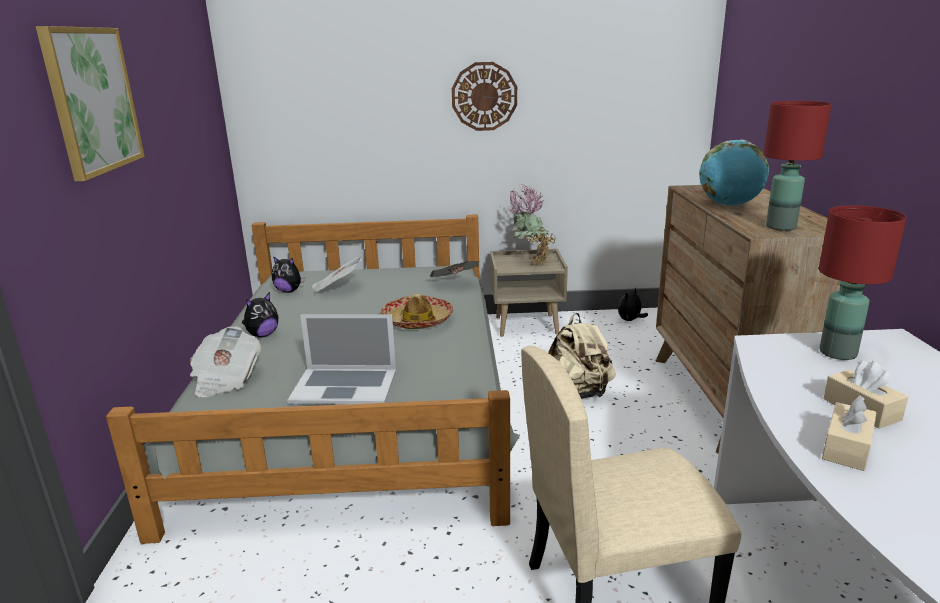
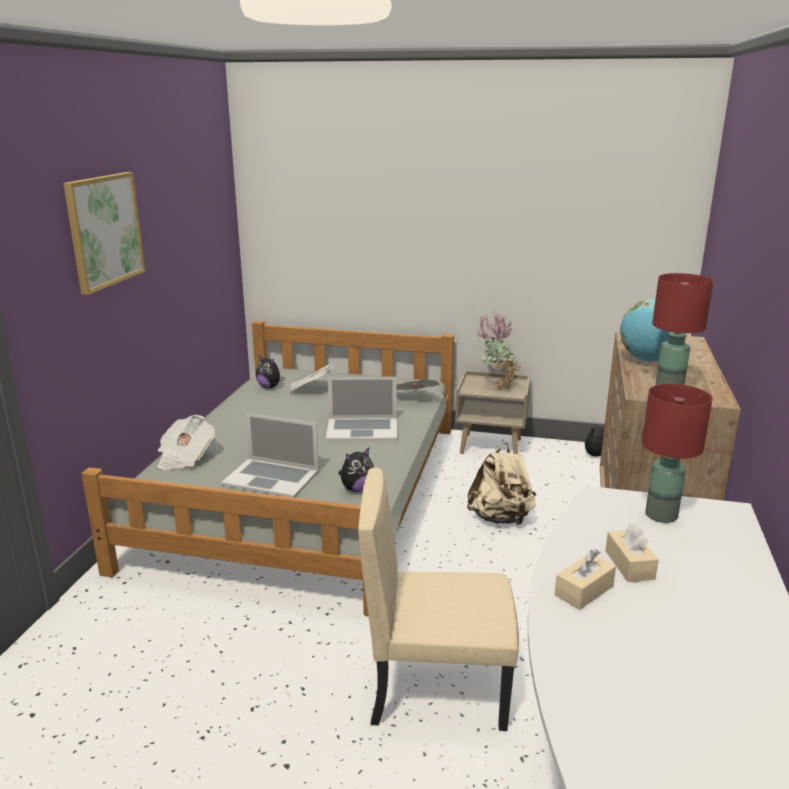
camera: 15 degrees right, 0 degrees up
plush toy [242,292,278,337] -> plush toy moved to [338,448,374,492]
hat [381,294,454,329] -> laptop [326,377,397,441]
wall clock [452,62,517,131] -> none

